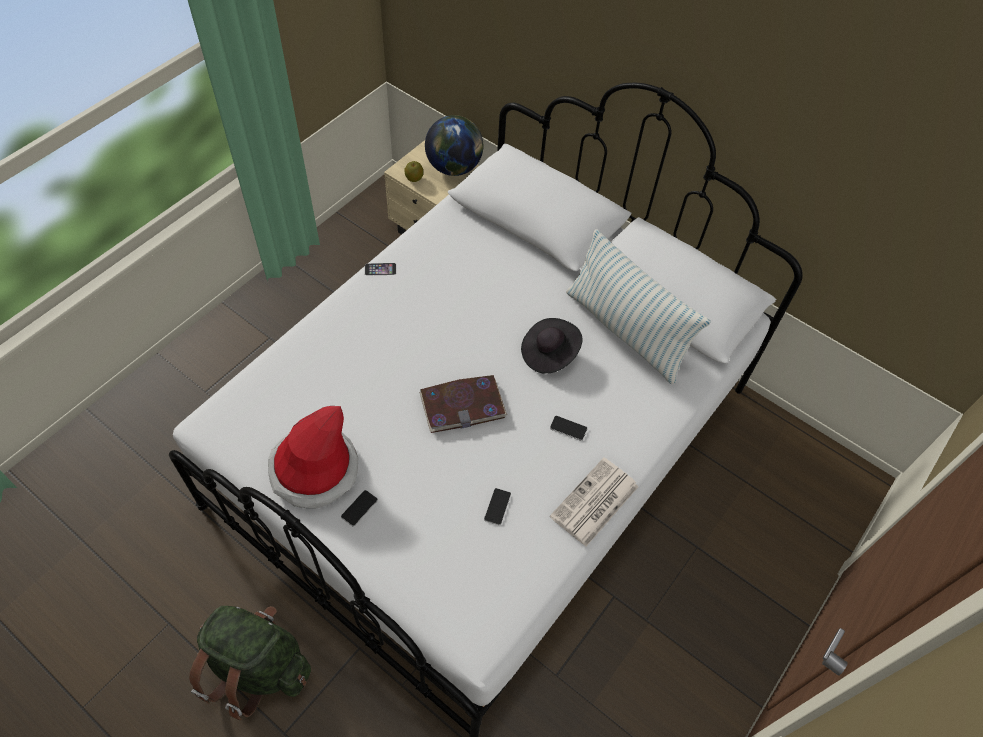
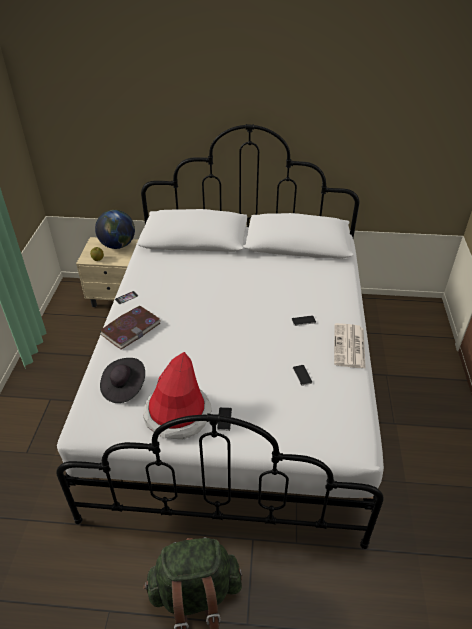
camera: 30 degrees left, 15 degrees down
book [419,375,507,433] -> book moved to [100,306,161,350]
black hat [521,318,583,374] -> black hat moved to [100,358,145,403]
pillow [566,229,711,384] -> none

